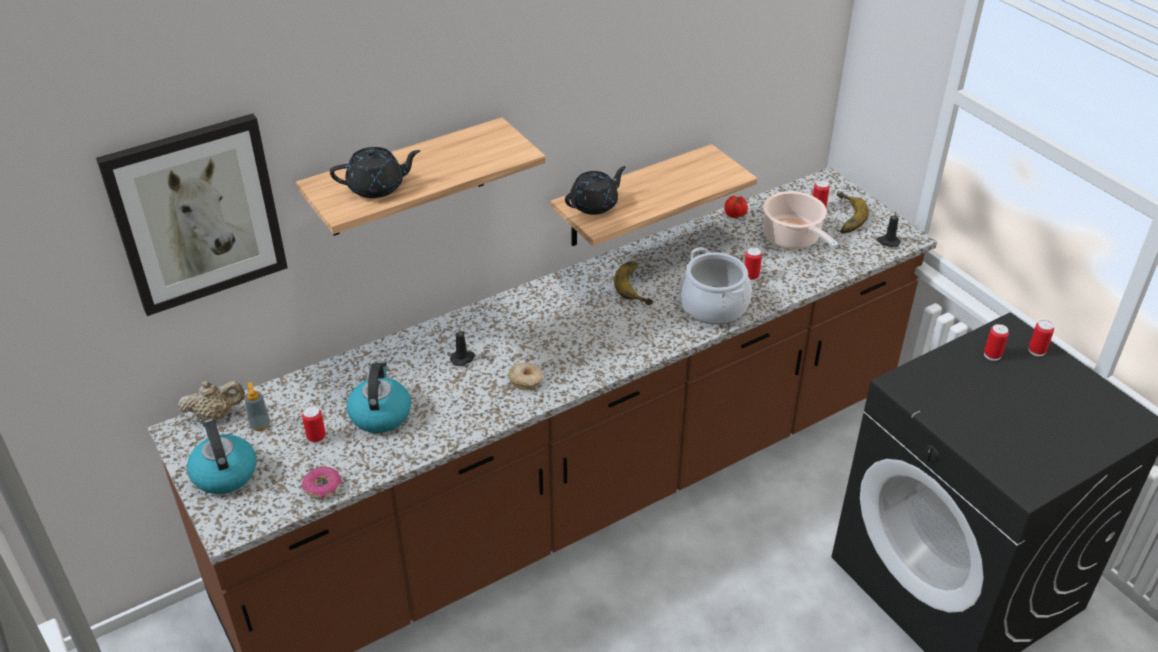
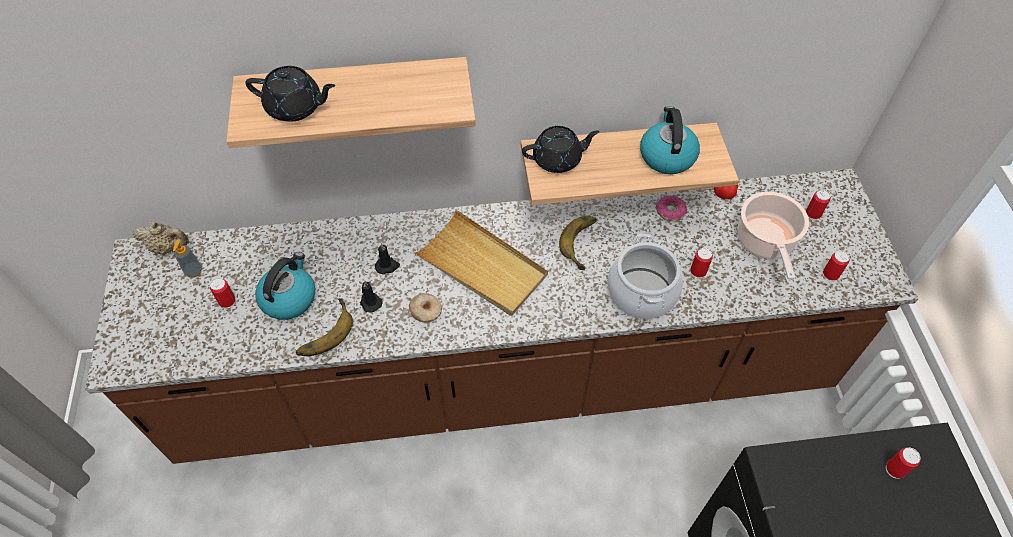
camera: 25 degrees right, 15 degrees up
picture [96,113,288,316] -> none
kettle [187,419,257,494] -> kettle moved to [640,106,700,174]
donut [302,466,342,499] -> donut moved to [656,195,687,222]
banana [837,192,869,234] -> banana moved to [296,298,353,356]
black candle [877,211,901,247] -> black candle moved to [360,281,382,312]
can [1029,320,1054,356] -> can moved to [823,251,850,281]
none -> beige tray [413,210,548,316]

